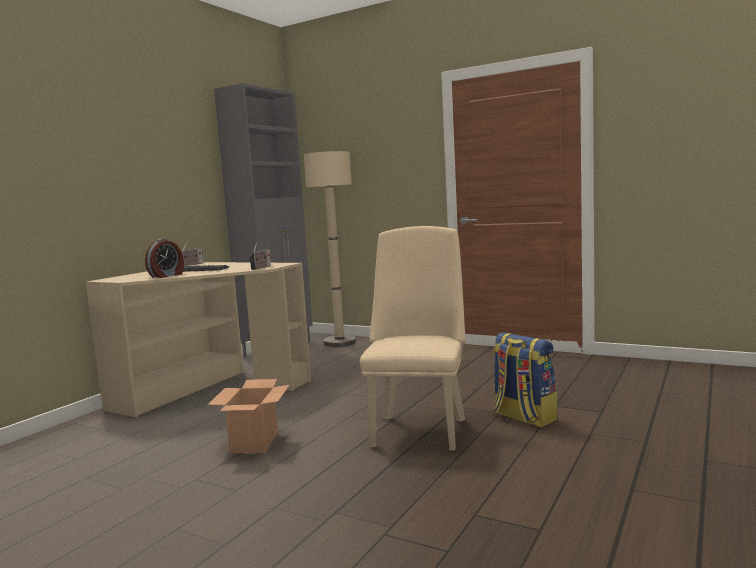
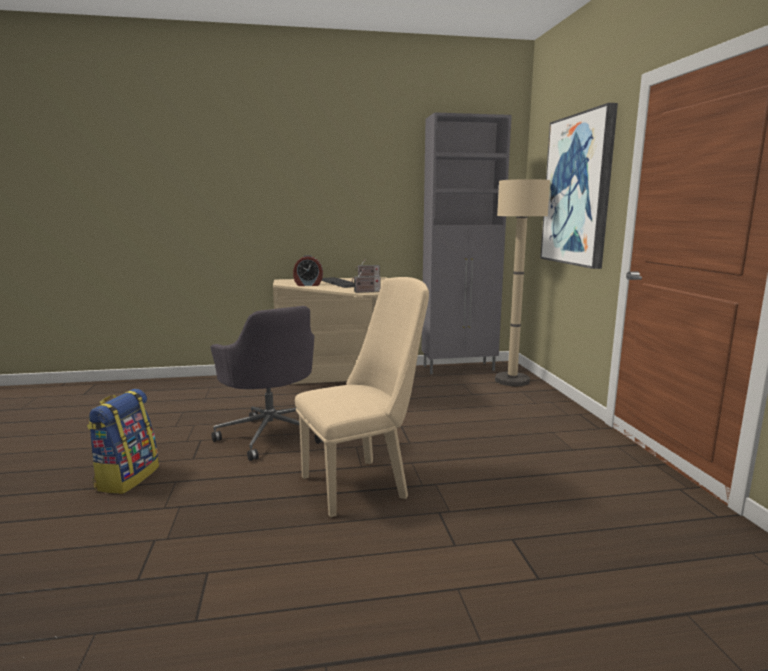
camera: 50 degrees right, 5 degrees up
cardboard box [208,379,290,454] -> grey office chair [210,306,323,461]
backpack [493,332,557,427] -> backpack moved to [87,389,159,494]
none -> picture [540,103,618,269]

